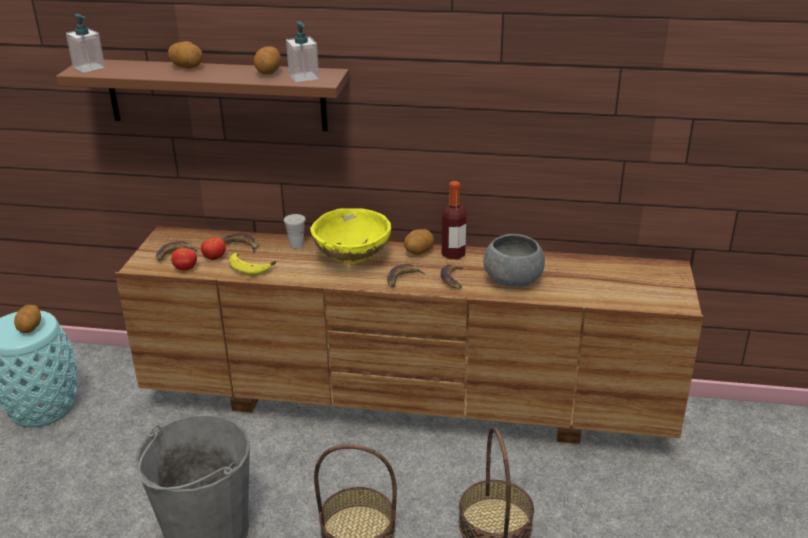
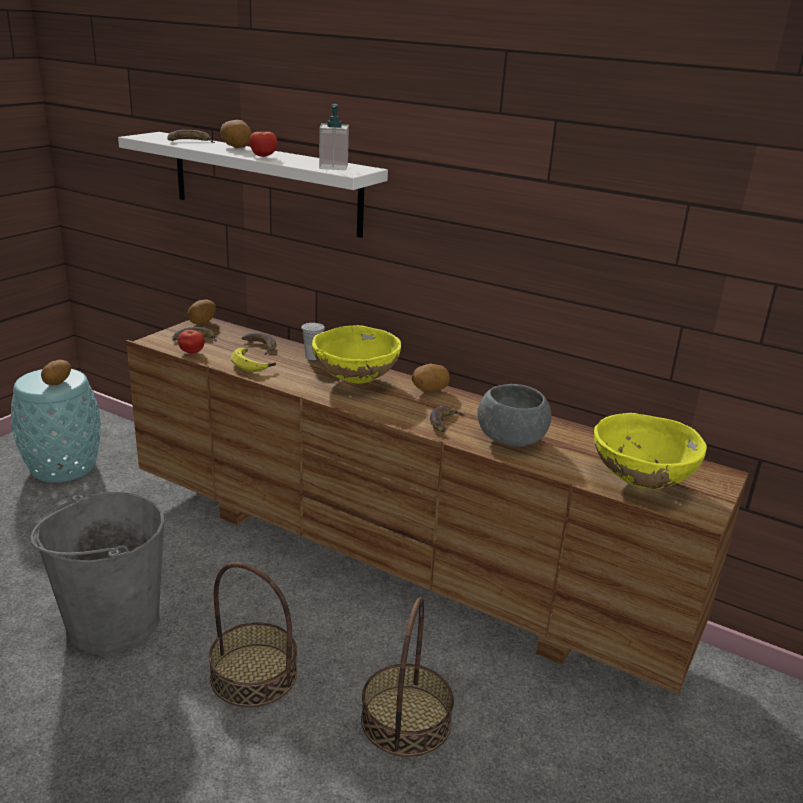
camera: 20 degrees right, 5 degrees down
brown shelf [56,59,349,131] -> white shelf [118,132,388,238]
soap dispenser [66,14,105,73] -> none
tomato [201,237,226,260] -> tomato moved to [249,132,277,157]
potato [253,47,281,75] -> potato moved to [187,300,216,325]
banana [387,264,427,287] -> banana moved to [167,130,215,143]
bottle [442,181,466,259] -> none
none -> yellow bowl [594,413,707,489]

